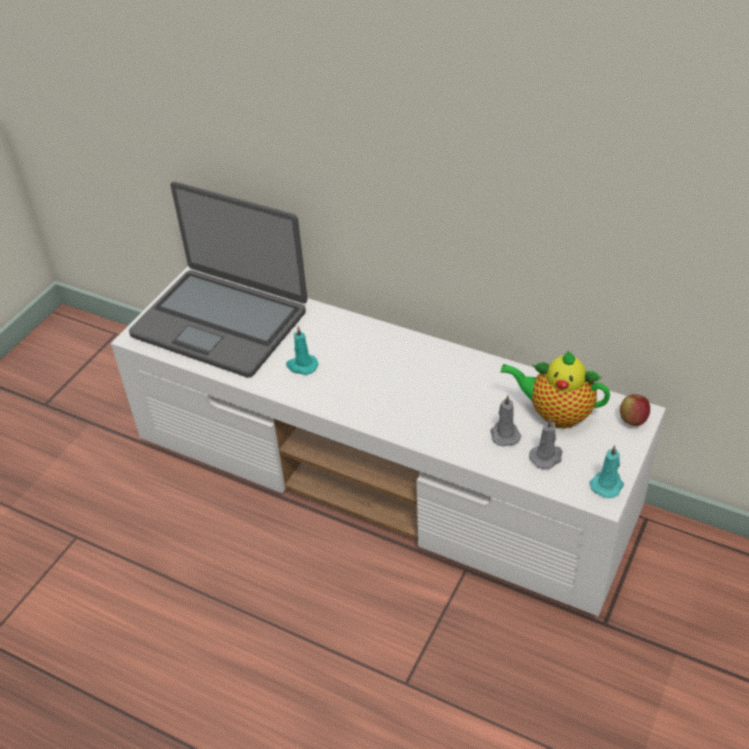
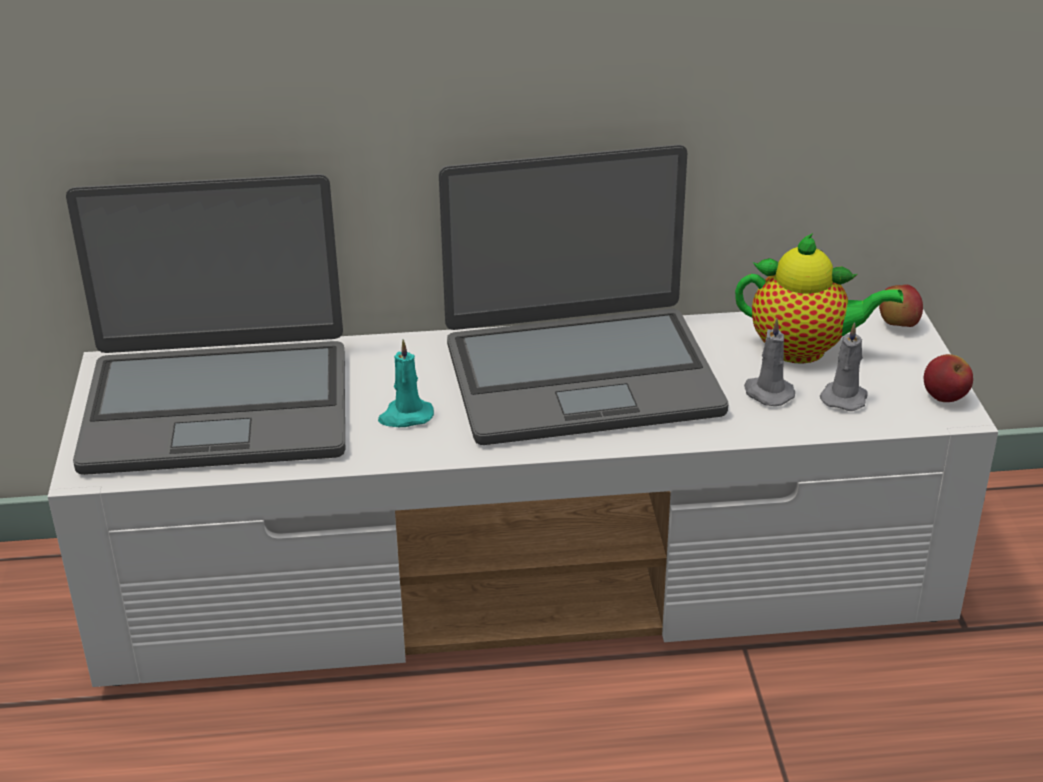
camera: 35 degrees left, 10 degrees down
teapot [501,350,610,428] -> teapot turned 150 degrees counterclockwise [735,233,903,364]
turquoise candle [590,445,624,498] -> apple [924,354,973,402]
none -> laptop [439,144,728,445]

